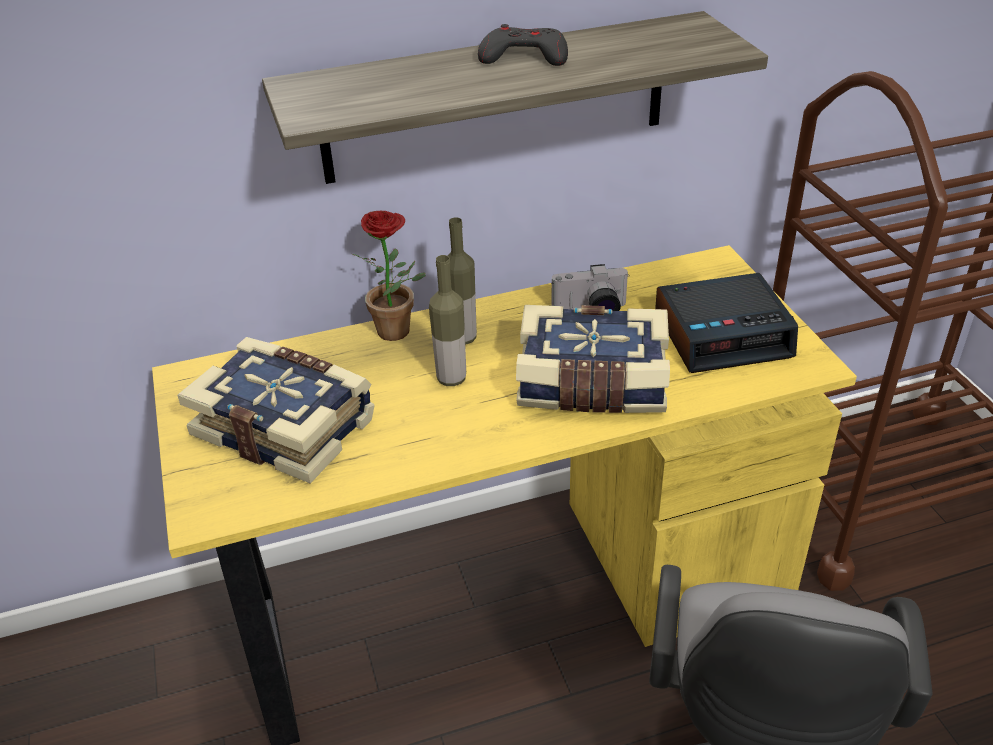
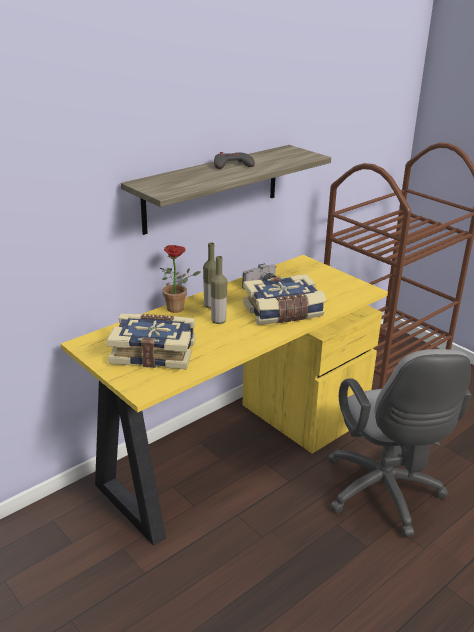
camera: 25 degrees left, 10 degrees down
alarm clock [655,273,798,373] -> none

